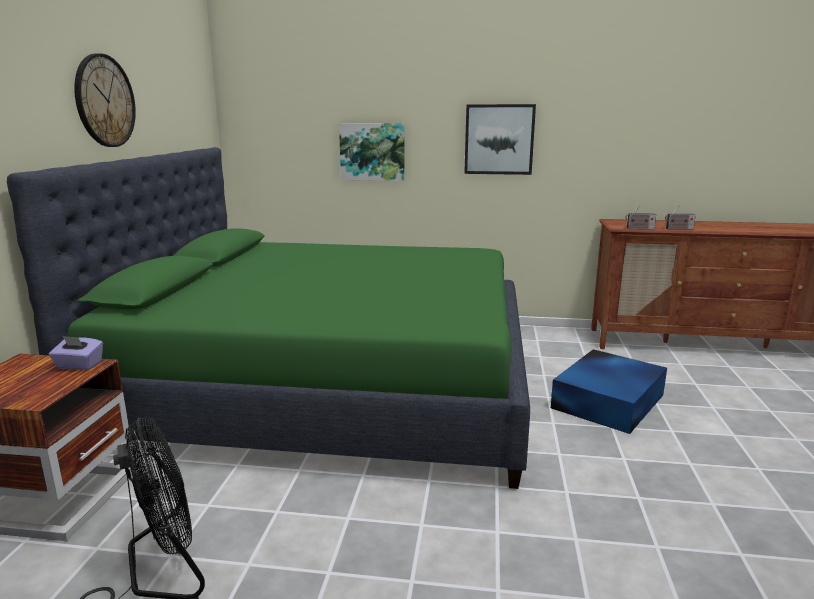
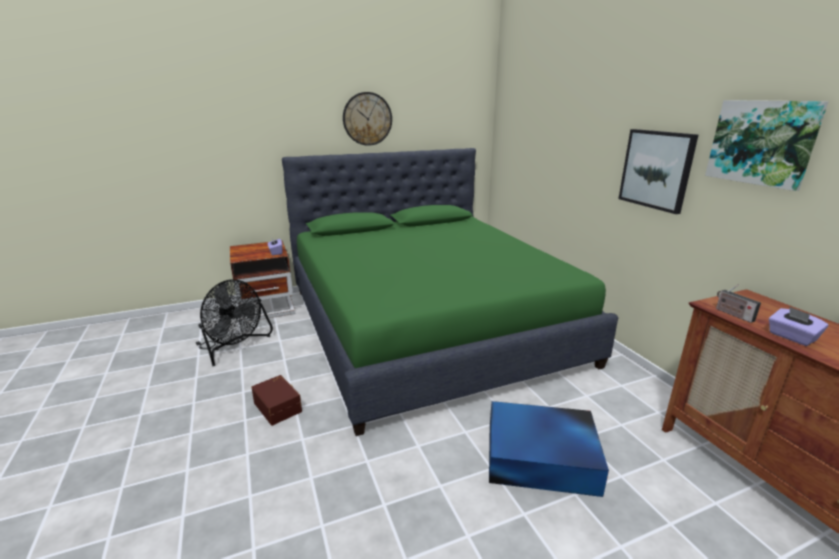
camera: 60 degrees right, 5 degrees up
picture [339,123,405,181] -> picture moved to [705,100,829,191]
radio [665,206,696,230] -> purple tissue box [769,307,829,346]
none -> brown storage box [251,375,302,426]

